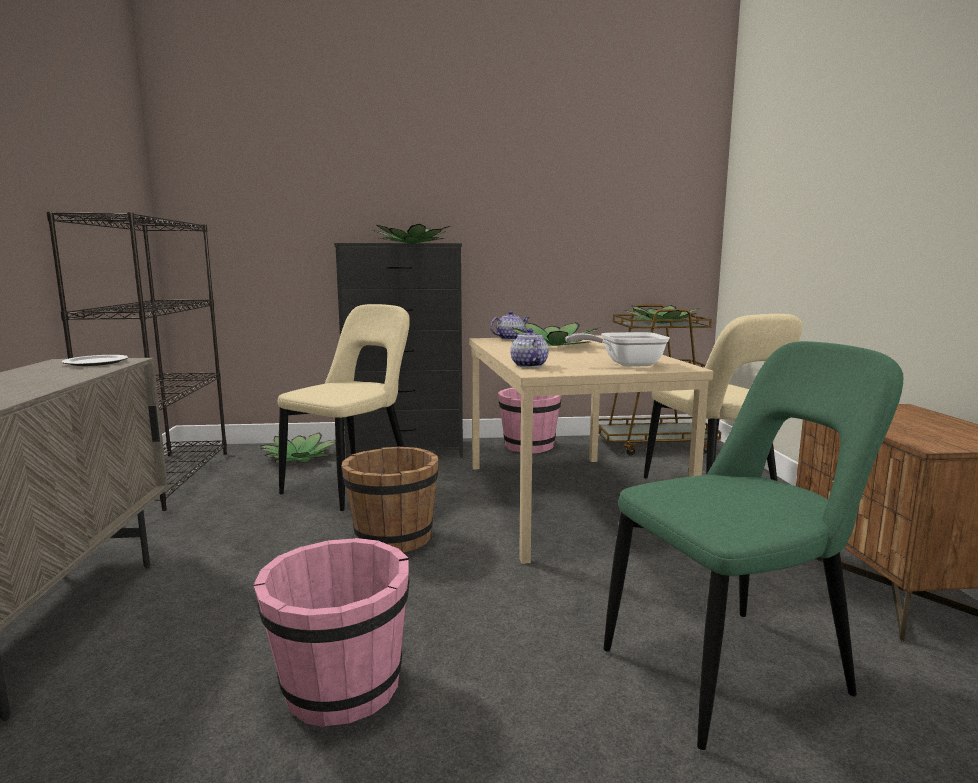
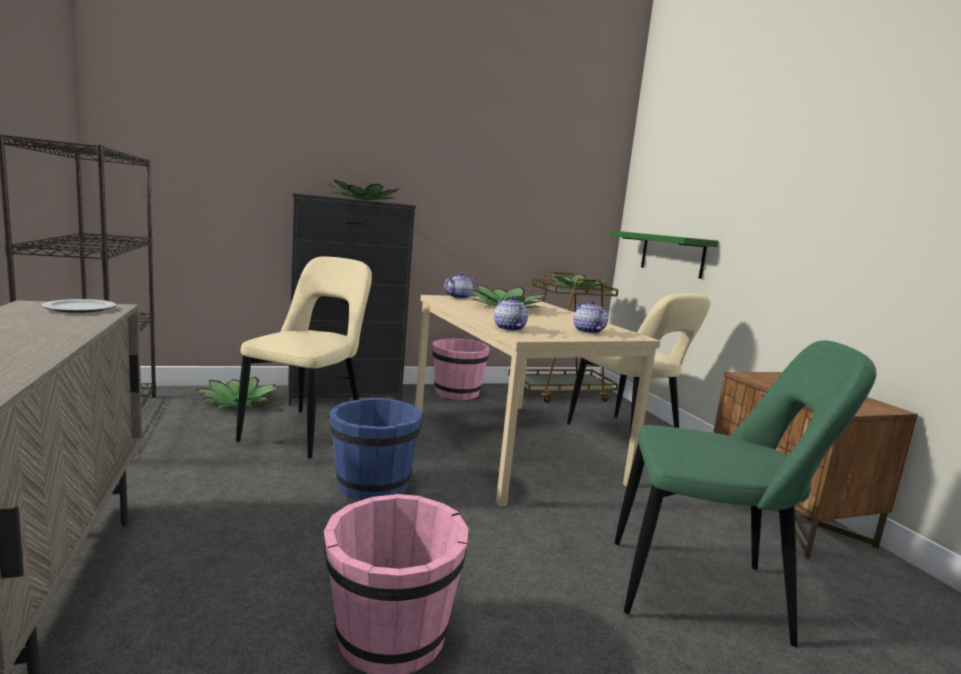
camera: 15 degrees left, 0 degrees up
brown bucket [341,447,439,553] -> blue bucket [329,398,422,501]
frying pan [565,332,670,367] -> teapot [573,300,608,334]
green chair [604,341,904,750] -> green chair turned 45 degrees clockwise [614,340,876,647]
none -> green shelf [610,230,719,279]

